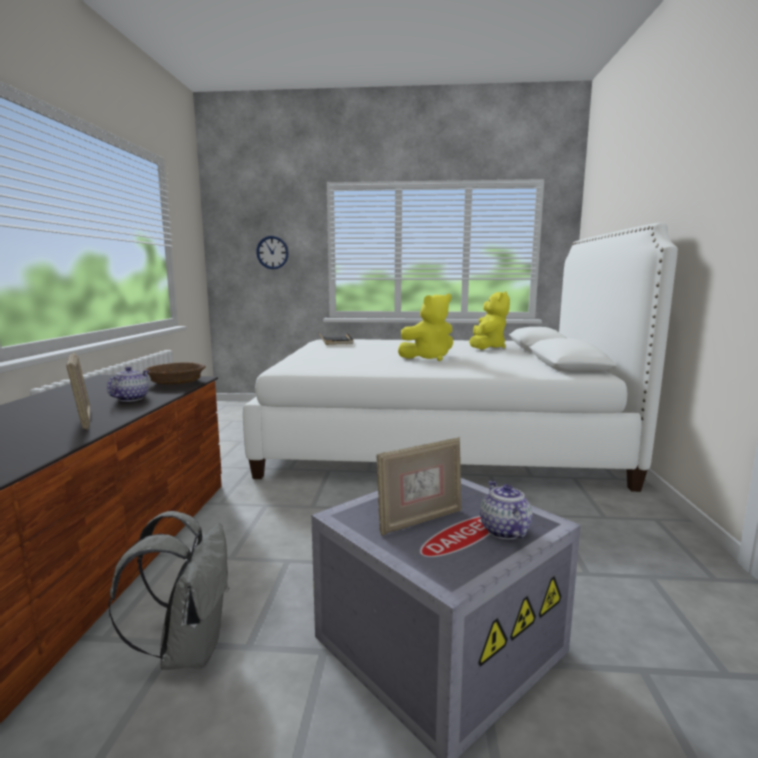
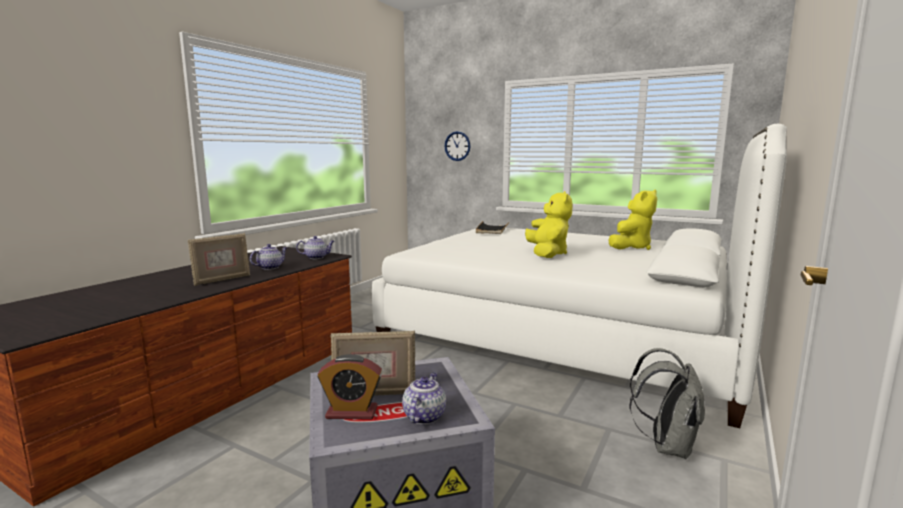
camera: 25 degrees right, 0 degrees up
picture frame [66,352,90,430] -> picture frame turned 45 degrees clockwise [188,233,250,286]
grey backpack [109,511,229,670] -> grey backpack moved to [629,348,705,459]
brown bowl [144,362,206,385] -> teapot [296,236,334,259]
yellow plush toy [398,294,453,361] -> yellow plush toy turned 90 degrees counterclockwise [525,191,573,258]
none -> alarm clock [317,354,382,420]

